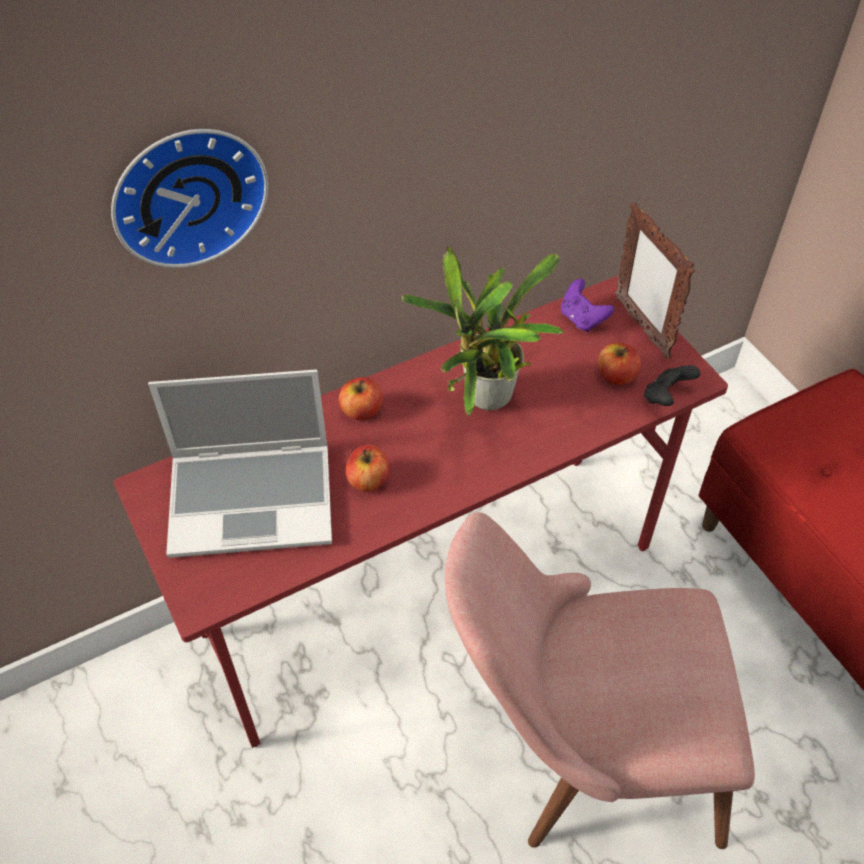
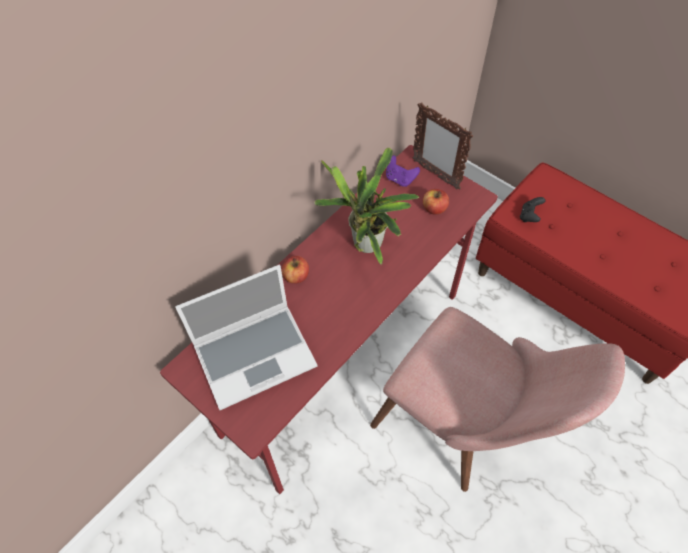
camera: 20 degrees left, 5 degrees up
wall clock [111,129,268,268] -> none
apple [345,445,389,492] -> none
pink chair [445,512,755,849] -> pink chair turned 120 degrees counterclockwise [370,307,625,492]
black game controller [644,365,700,406] -> black game controller moved to [520,197,545,222]

